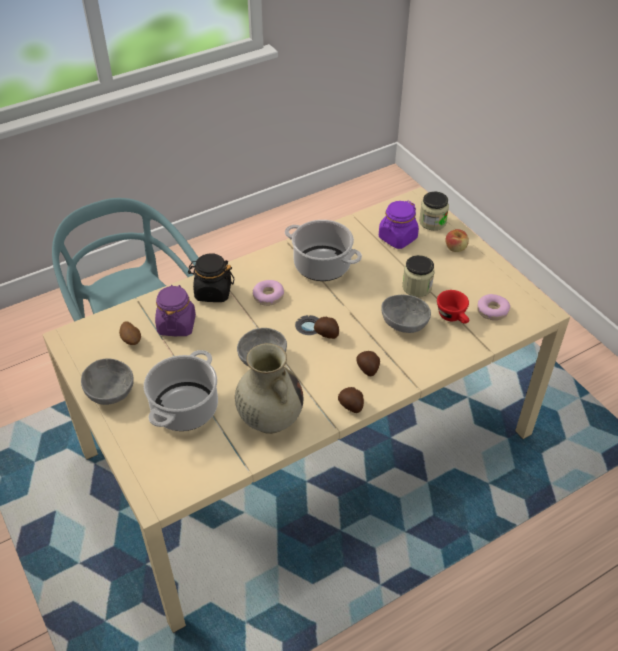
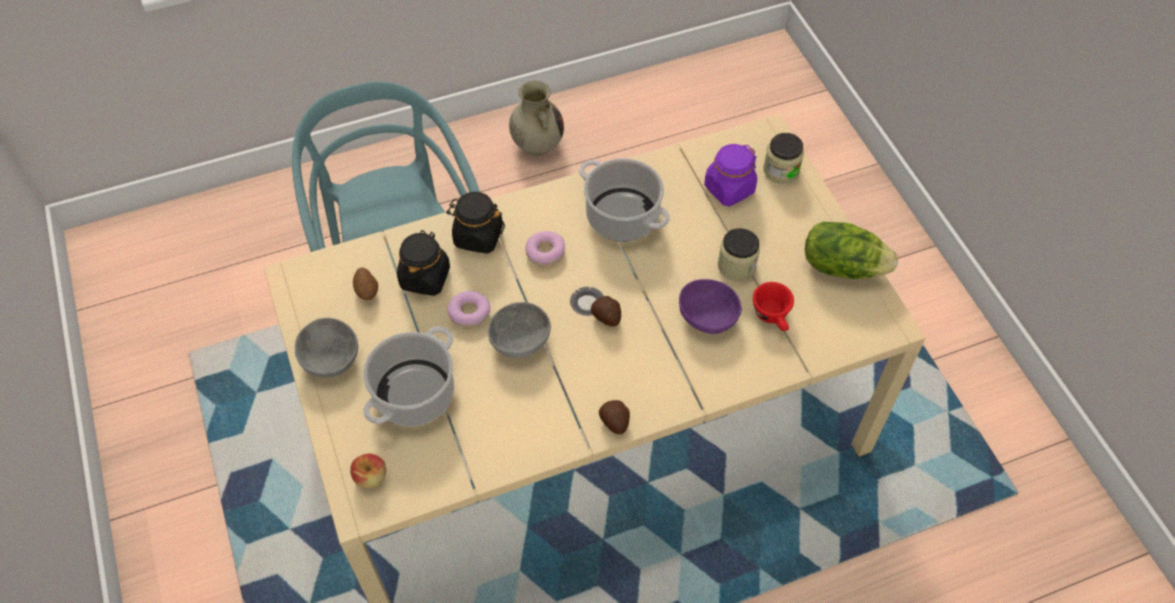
camera: 10 degrees right, 10 degrees up
purple jar [155,285,196,336] -> black jar [397,230,450,296]
beige vase [235,343,303,434] -> beige vase moved to [509,80,564,156]
potato [356,351,380,376] -> none
grey bowl [381,295,431,333] -> purple bowl [679,279,742,334]
apple [446,229,469,252] -> apple moved to [350,453,386,489]
donut [477,294,510,320] -> donut moved to [447,291,490,328]
none -> lettuce [805,221,898,279]

